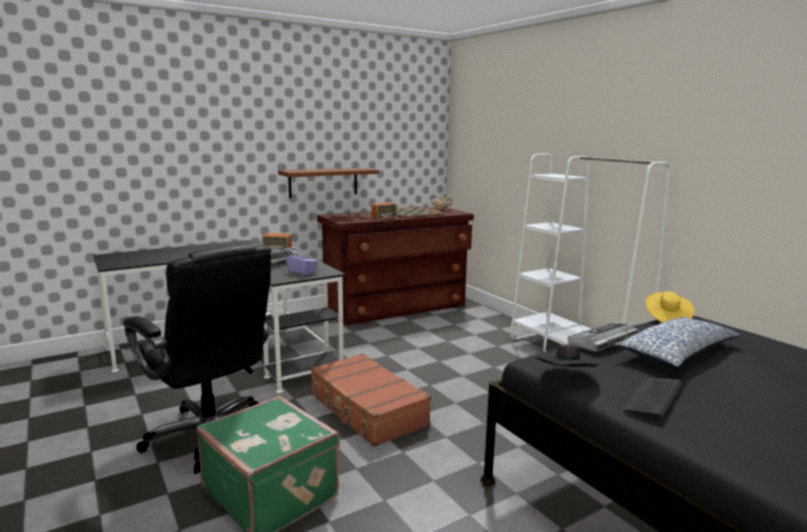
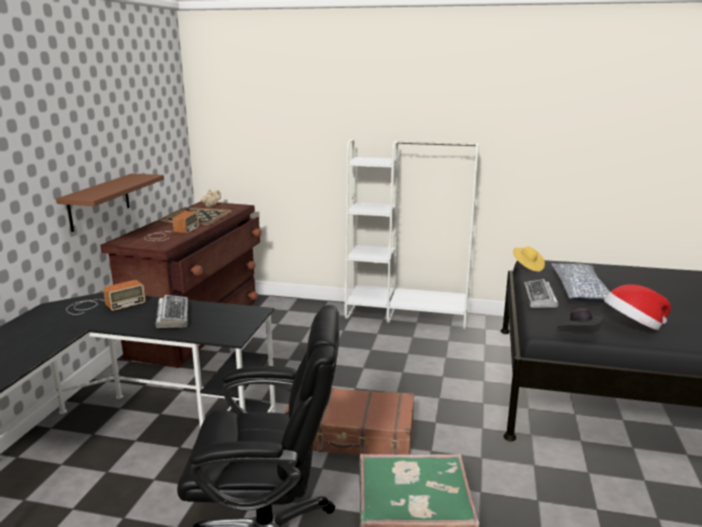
camera: 45 degrees left, 5 degrees up
purple tissue box [286,249,318,275] -> none
keyboard [623,378,682,421] -> hat [604,284,671,330]

